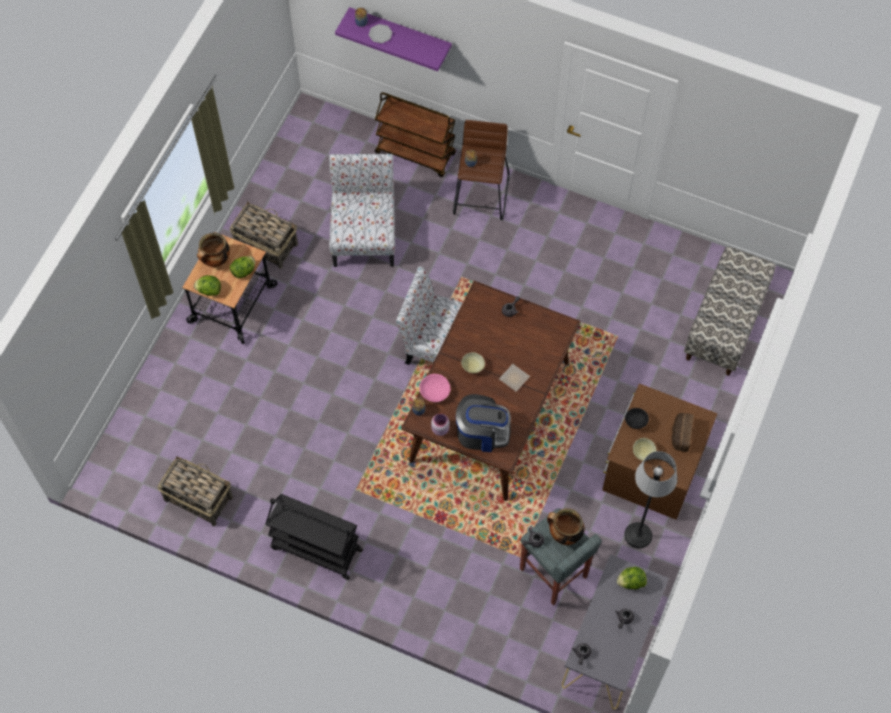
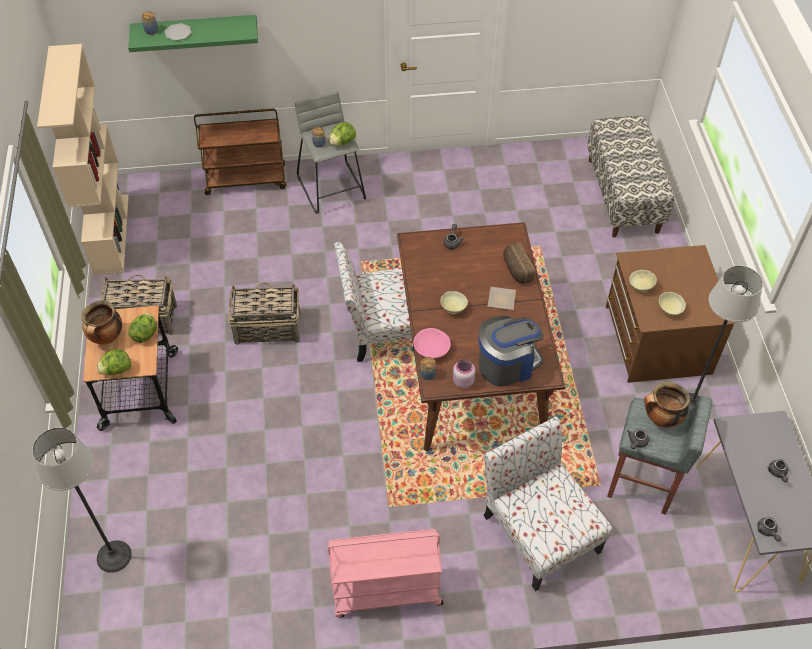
camera: 30 degrees left, 10 degrees down
basket [157,456,233,527] -> basket moved to [228,282,300,345]
black cart [265,494,363,580] -> pink cart [328,529,443,618]
chair [329,154,395,267] -> chair moved to [484,416,612,591]
purple shelf [335,7,452,71] -> green shelf [128,15,258,52]
brown stool [453,120,510,220] -> grey stool [295,91,366,214]
lettuce [617,567,647,589] -> lettuce moved to [329,122,356,146]
black bowl [625,408,649,429] -> beige bowl [629,270,657,292]
bread [672,413,694,452] -> bread moved to [503,242,535,284]
none -> floor lamp [32,427,132,573]
none -> beige bookcase [37,44,129,275]

